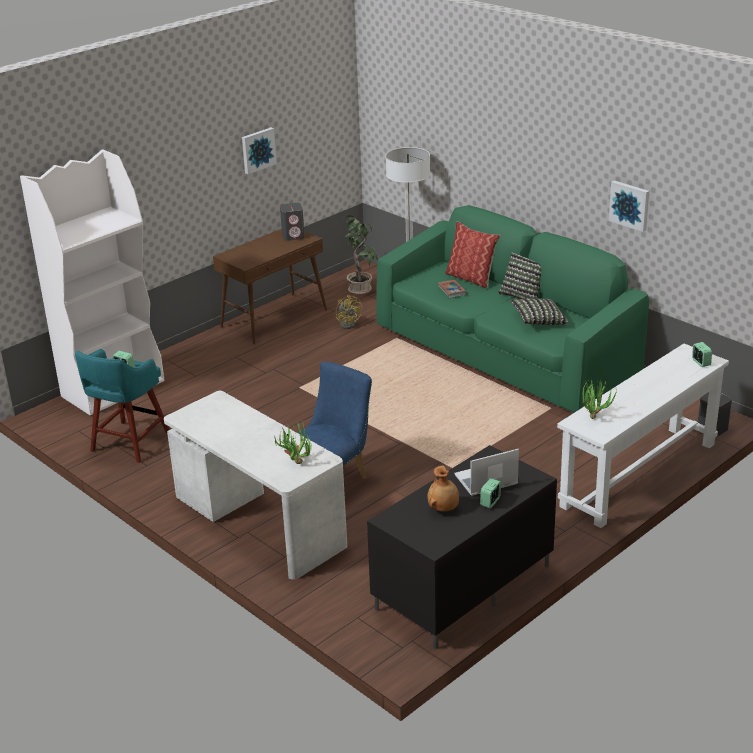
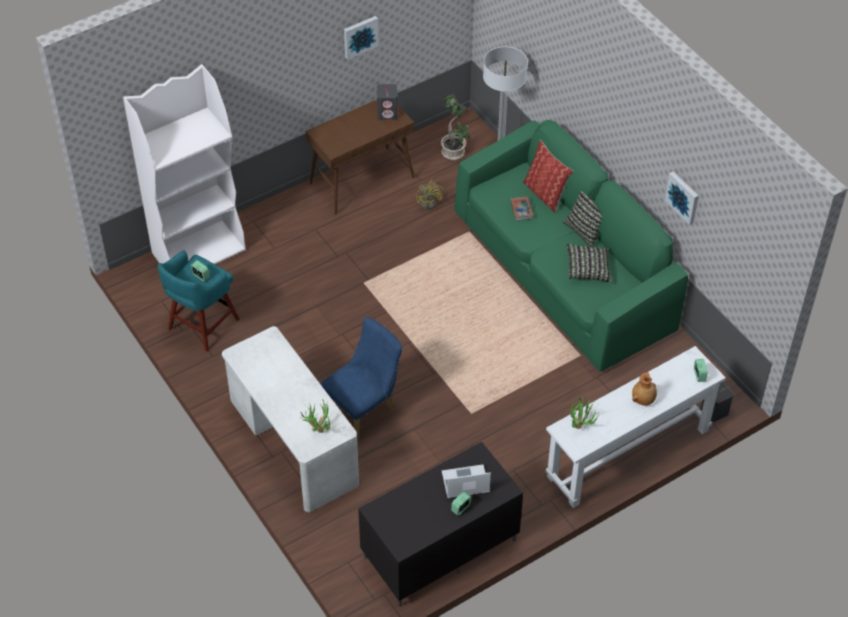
camera: 10 degrees right, 20 degrees up
brown vase [427,465,459,511] -> brown vase moved to [632,372,657,405]

